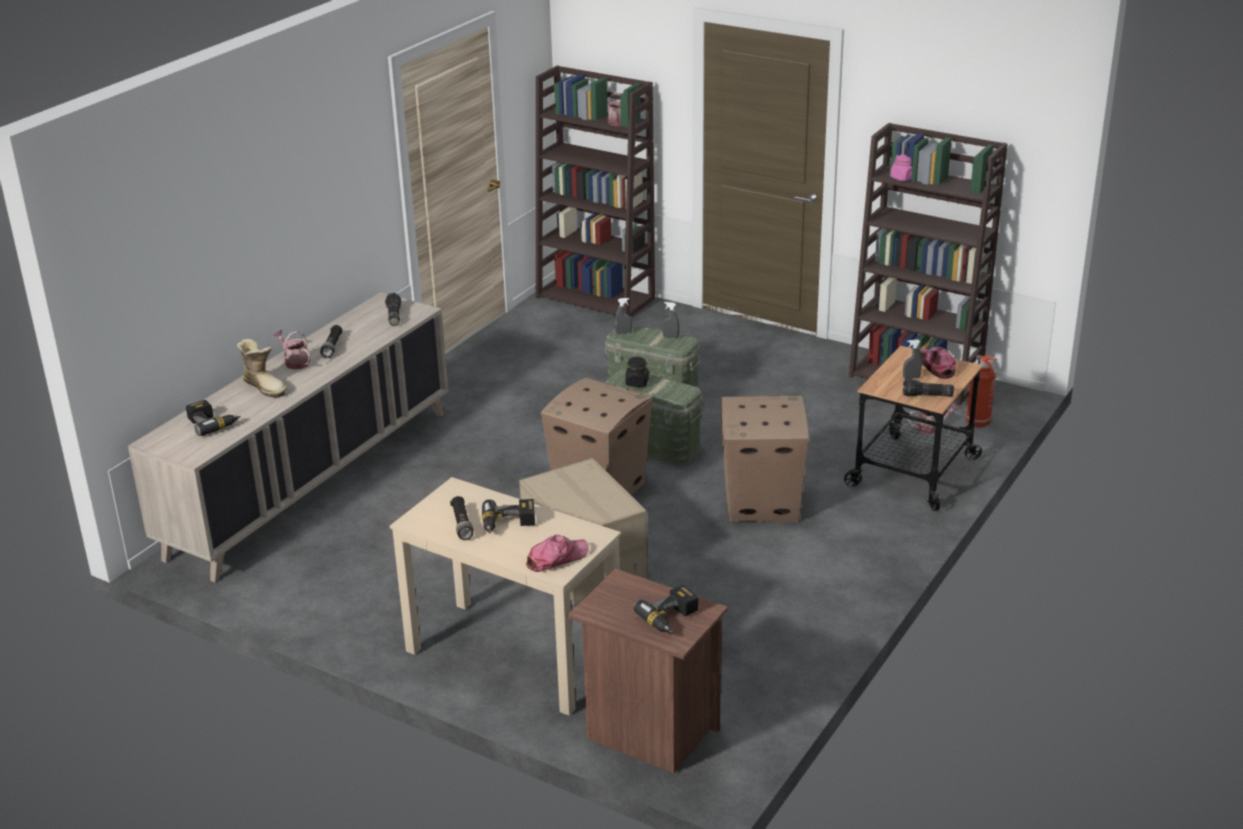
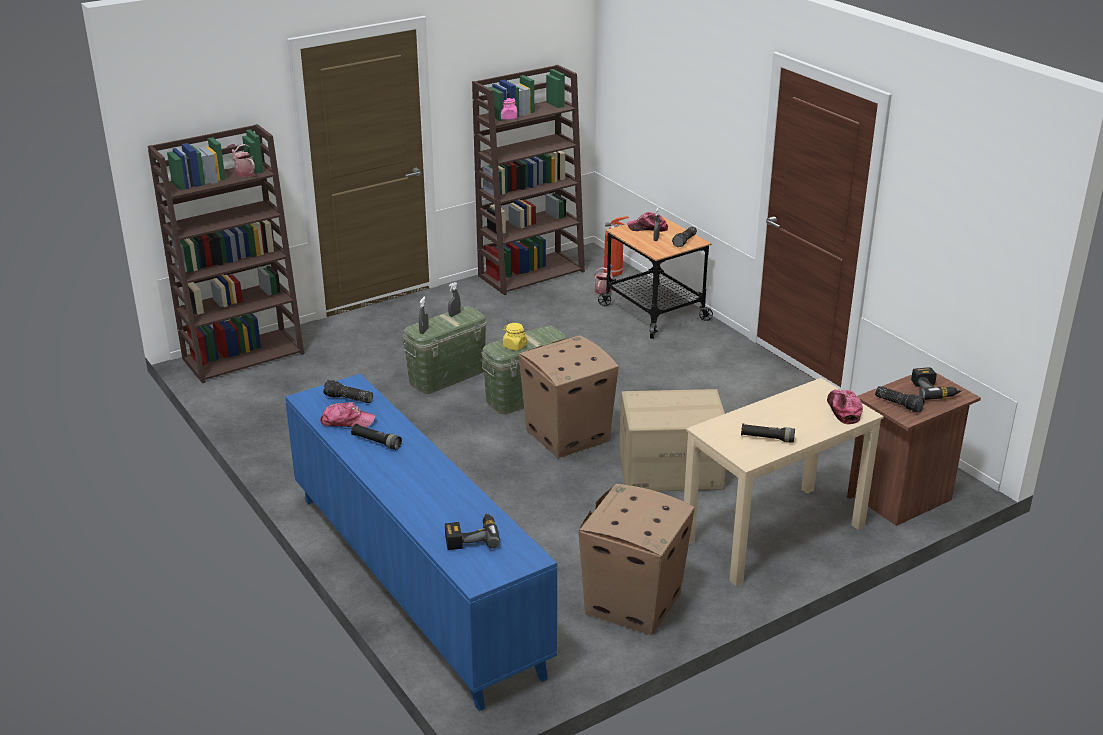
camera: 65 degrees left, 0 degrees up
beige cabinet [128,292,449,582] -> blue cabinet [285,374,557,711]
boot [237,339,287,398] -> none
watering can [273,330,311,370] -> none
power drill [482,499,535,534] -> none
black jar [625,357,649,387] -> yellow jar [503,323,527,351]
cardboard box [721,395,809,522] -> cardboard box moved to [579,484,695,636]
none -> cap [320,402,376,428]
none -> flashlight [875,386,925,413]

